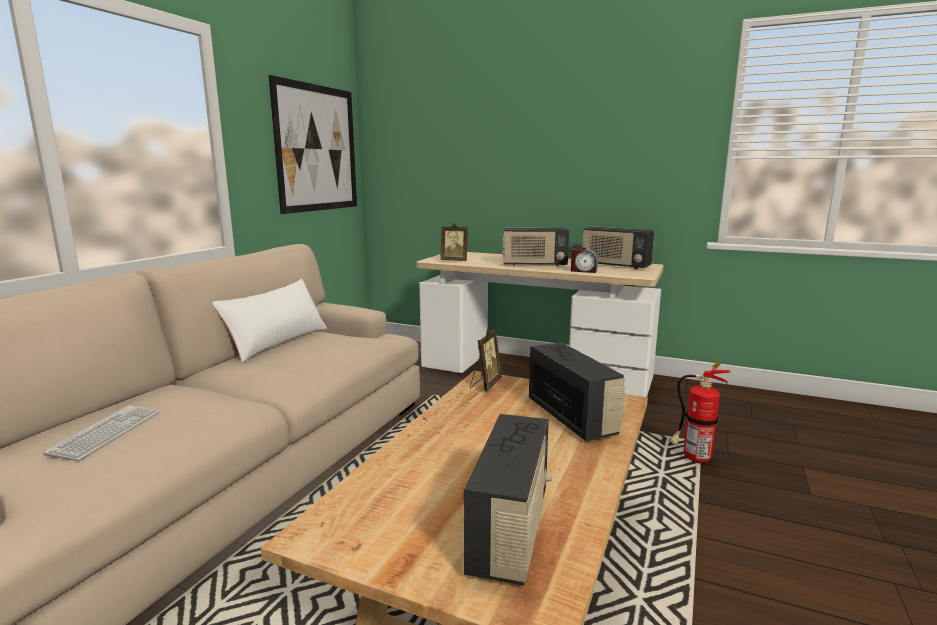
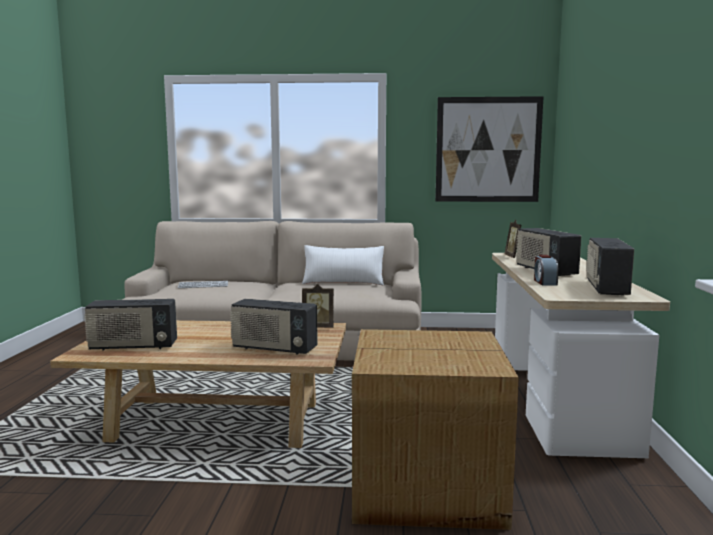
camera: 70 degrees right, 5 degrees down
radio [529,342,626,441] -> radio turned 60 degrees clockwise [230,299,318,355]
fire extinguisher [670,361,731,463] -> cardboard box [352,329,519,530]

